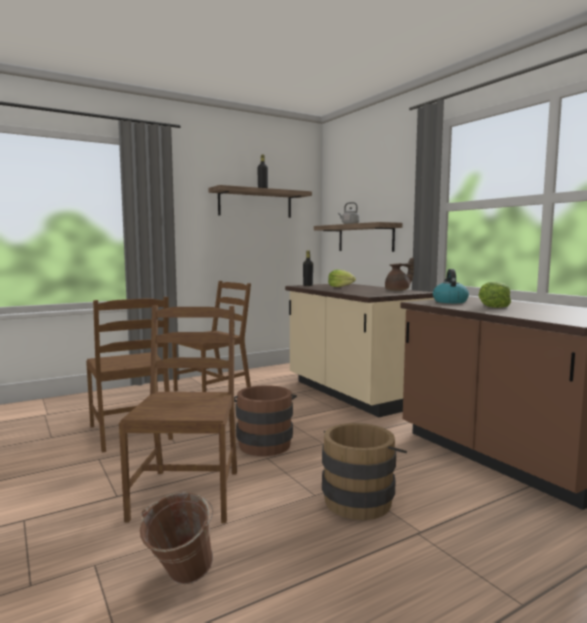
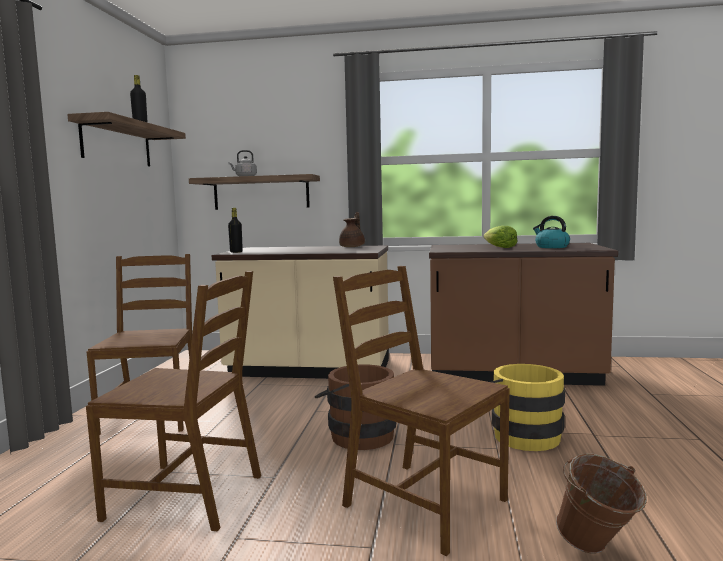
camera: 50 degrees left, 0 degrees up
brown bucket [322,423,407,520] -> yellow bucket [491,364,565,451]
lettuce [328,270,356,287] -> none
kettle [433,269,469,303] -> kettle moved to [533,216,570,248]

